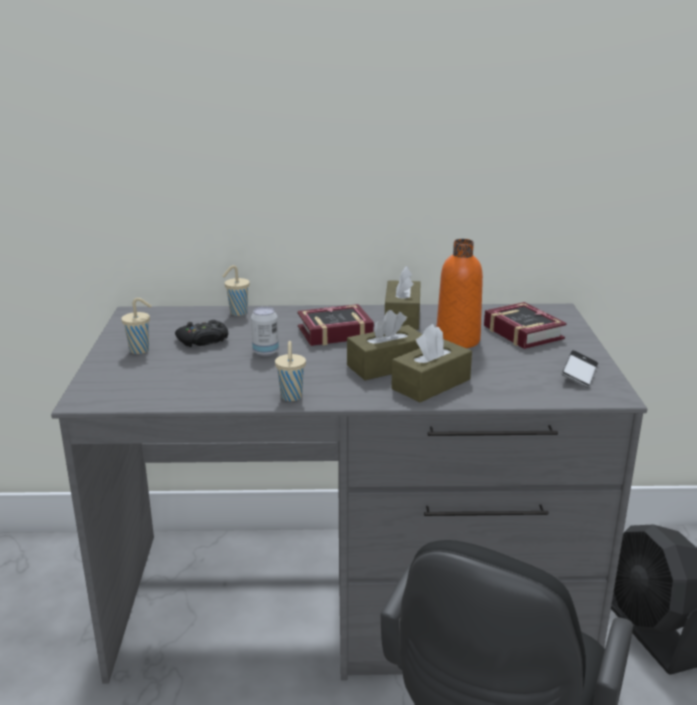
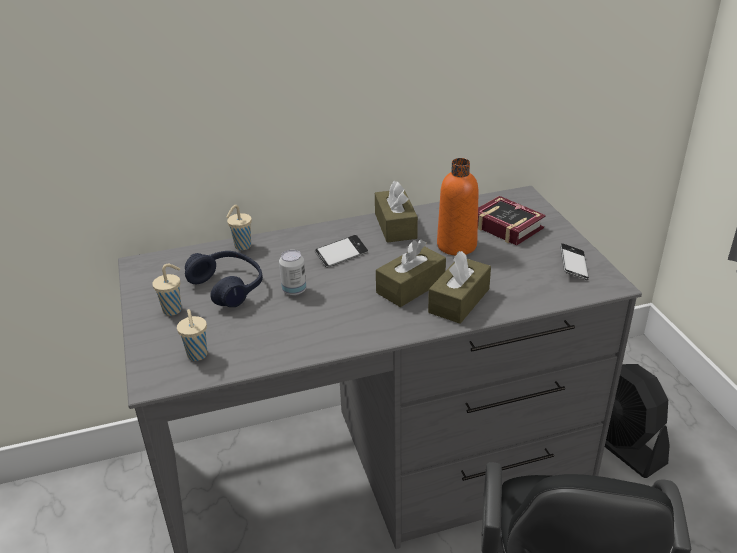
camera: 15 degrees left, 10 degrees up
black game controller [175,320,228,347] -> blue headphones [185,251,263,307]
beige cup [275,341,306,401] -> beige cup moved to [177,309,207,361]
book [297,304,374,346] -> phone [315,235,368,268]

